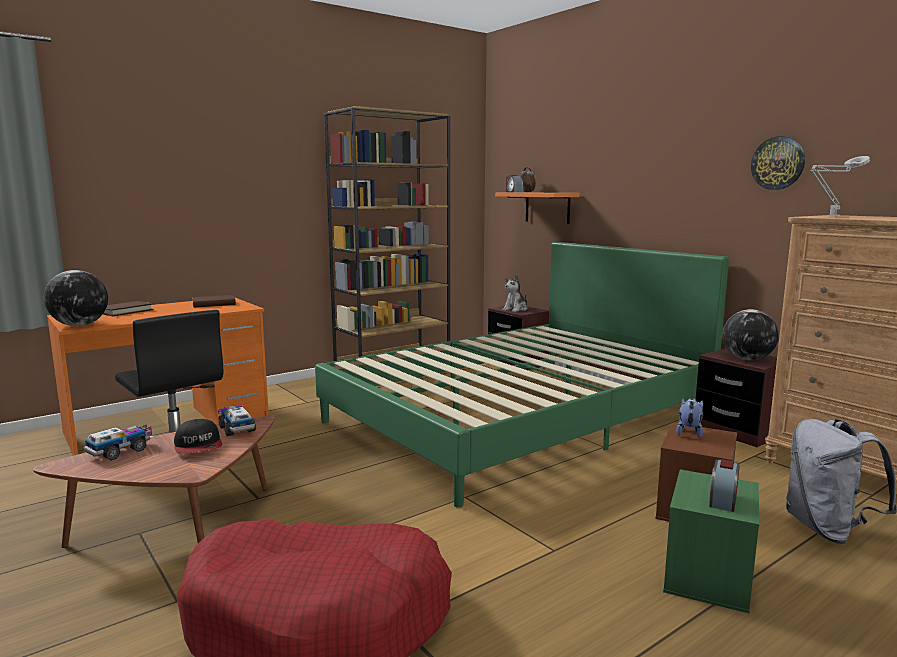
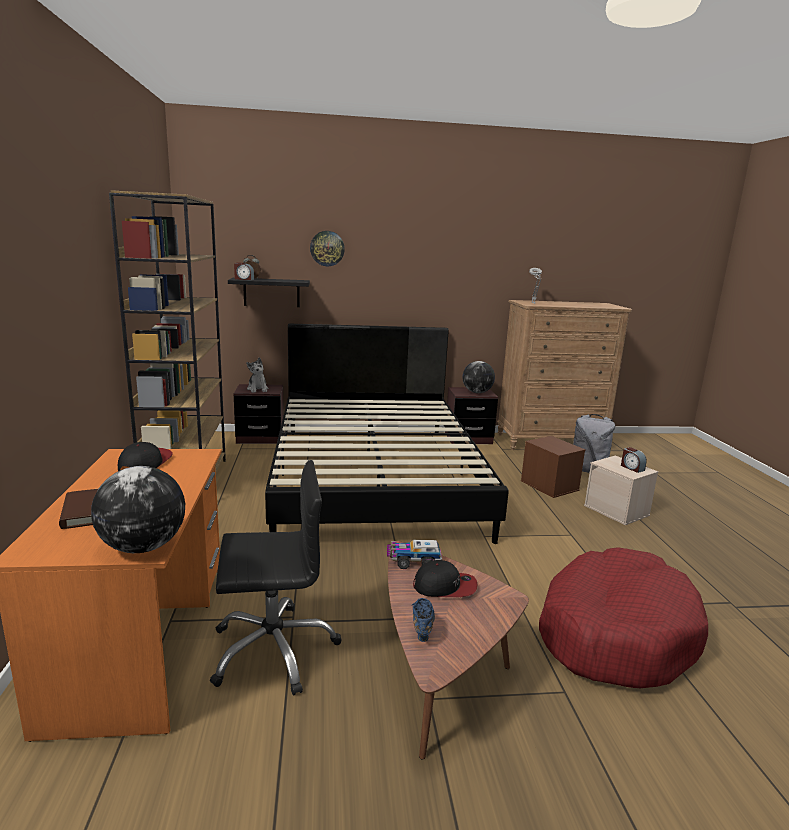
camera: 60 degrees left, 5 degrees up
toy truck [84,425,152,461] -> blue shoe [412,598,435,642]
brown book [192,295,236,308] -> cap [118,442,173,471]
green bed [315,242,729,507] -> black bed [265,324,509,544]
orange shelf [495,192,579,224] -> black shelf [228,278,310,307]
green storage box [663,469,759,613] -> beige storage box [584,455,658,525]
plush toy [676,398,703,438] -> none
wall clock [751,136,805,190] -> wall clock moved to [310,231,345,266]

